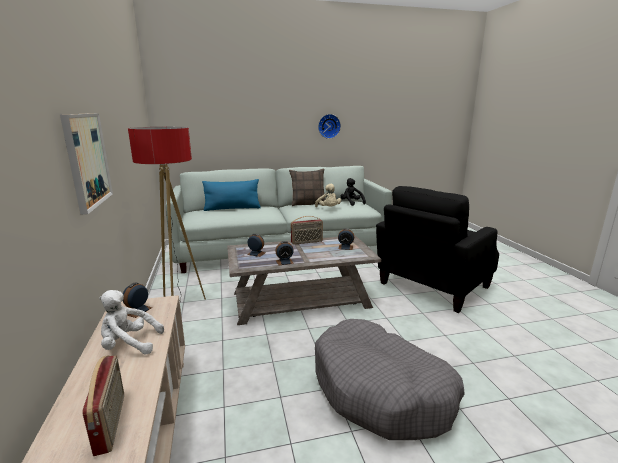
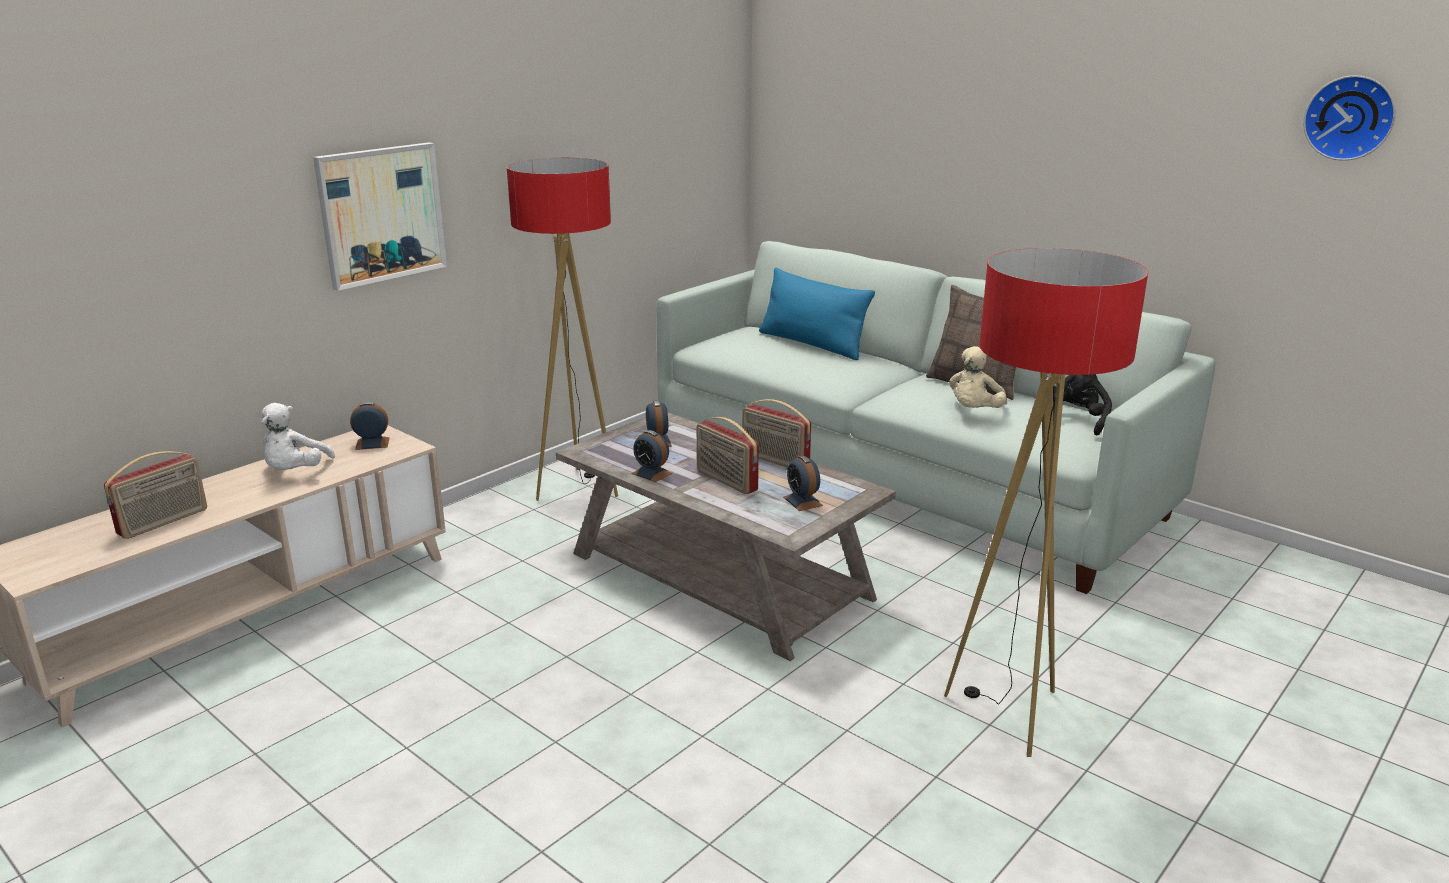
camera: 55 degrees right, 5 degrees up
white plush toy [99,290,164,355] -> white plush toy turned 135 degrees counterclockwise [261,403,335,470]
grey dog bed [315,319,465,440] -> none
wall clock [318,114,341,139] -> wall clock moved to [1303,75,1396,161]
black armchair [376,186,499,313] -> floor lamp [944,248,1148,757]
none -> radio [697,417,759,494]

